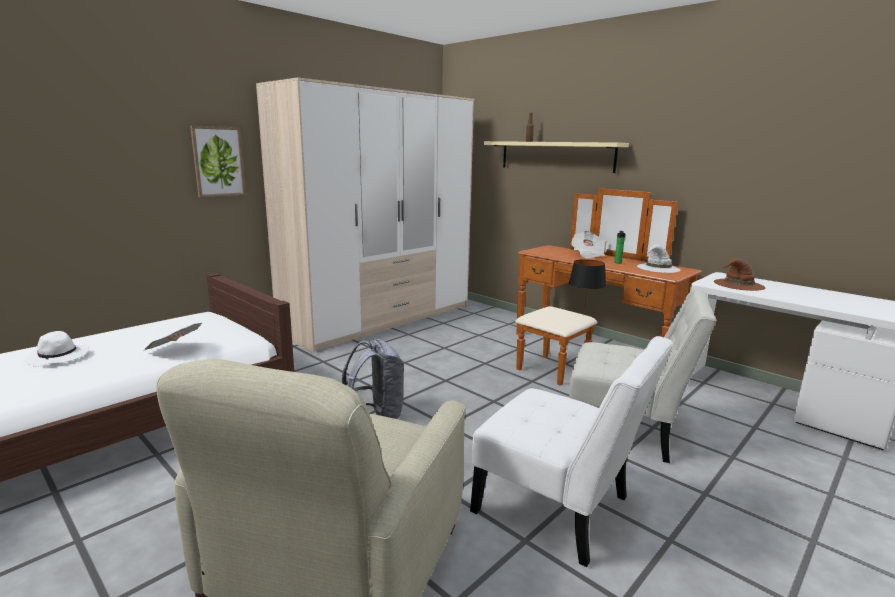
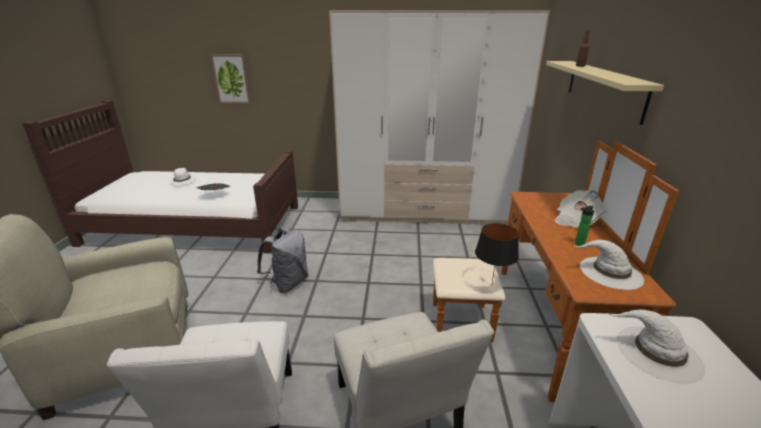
camera: 50 degrees right, 10 degrees up
picture [190,125,246,197] -> picture moved to [210,54,251,104]
brown hat [714,258,765,291] -> white hat [608,310,705,384]

